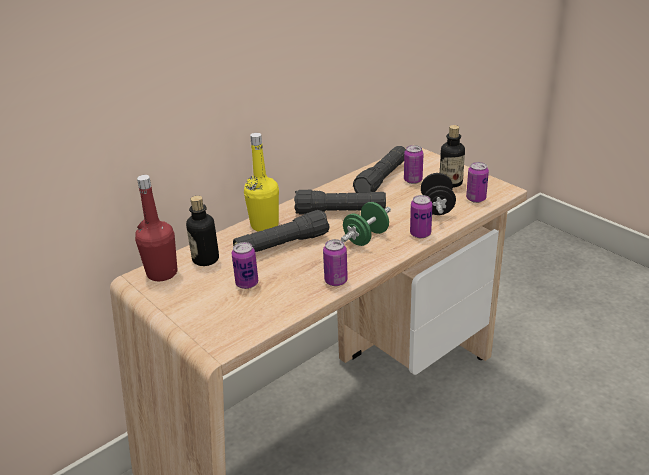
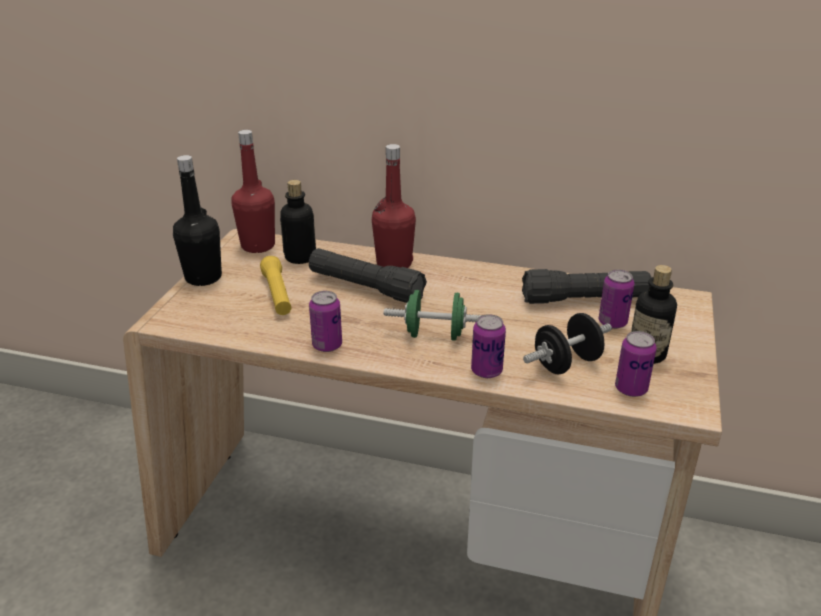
camera: 55 degrees right, 0 degrees up
can [232,242,258,289] -> yellow flashlight [260,256,291,315]
yellow bottle [244,133,279,232] -> red bottle [372,144,416,268]
black flashlight [294,190,386,214] -> none
none -> black bottle [173,155,222,286]

